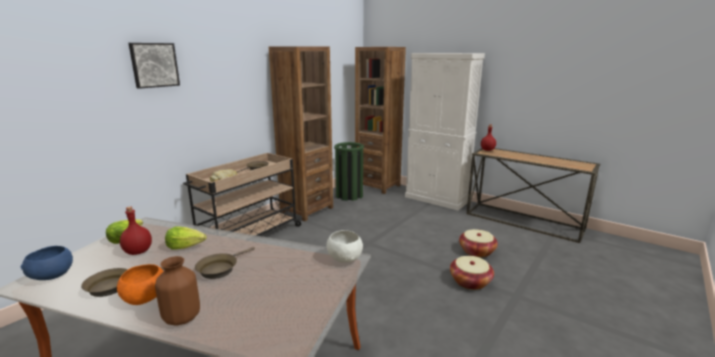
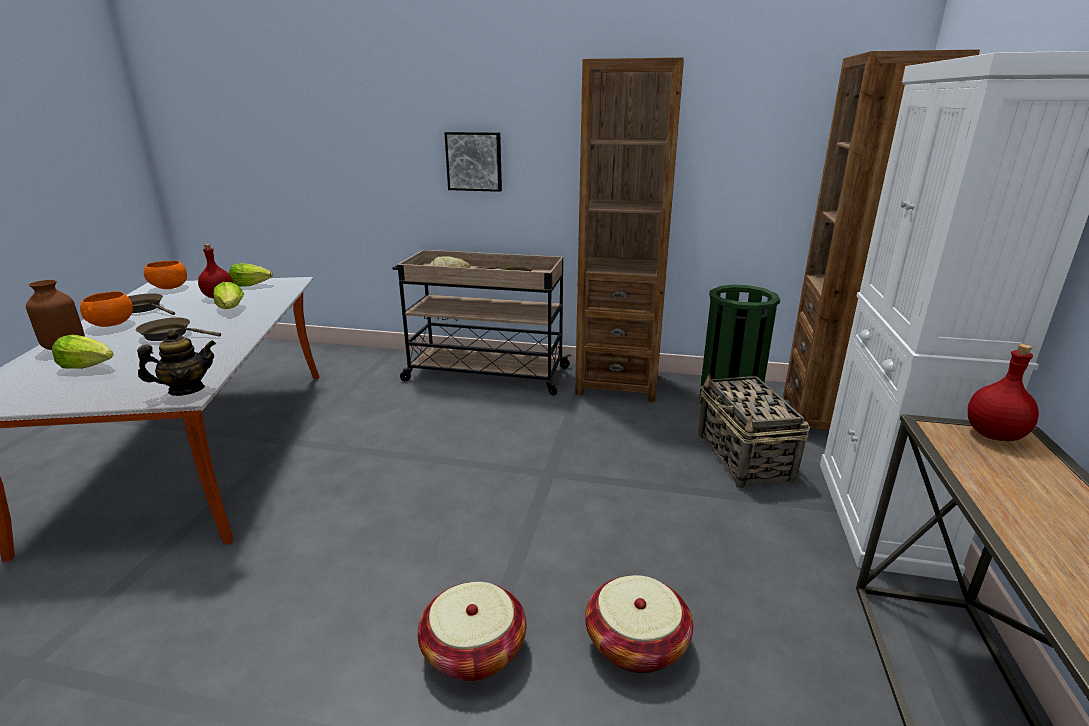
camera: 65 degrees right, 5 degrees up
blue bowl [21,246,73,280] -> orange bowl [144,261,187,289]
picture [129,43,180,89] -> picture moved to [444,132,502,192]
white bowl [327,230,363,263] -> teapot [137,329,216,396]
none -> lettuce [52,335,114,369]
none -> basket [698,373,810,488]

